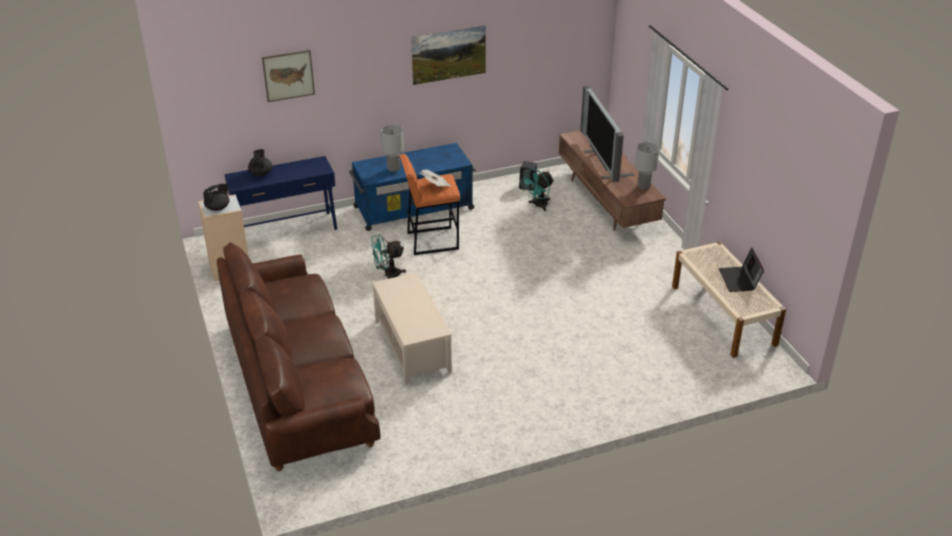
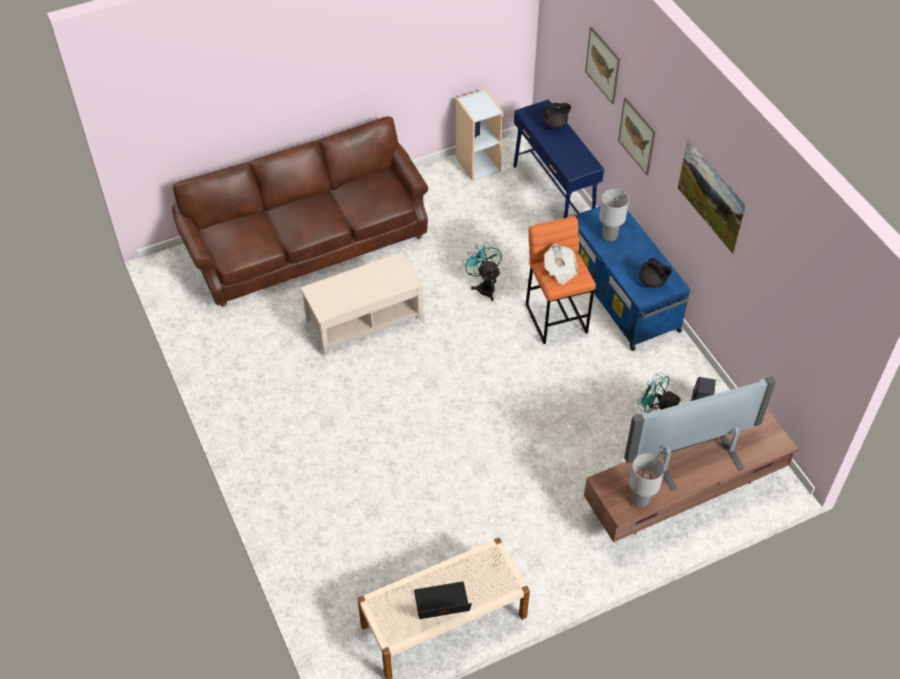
camera: 85 degrees right, 15 degrees up
black teapot [204,184,229,211] -> black teapot moved to [639,258,672,288]
none -> picture [618,97,656,175]

